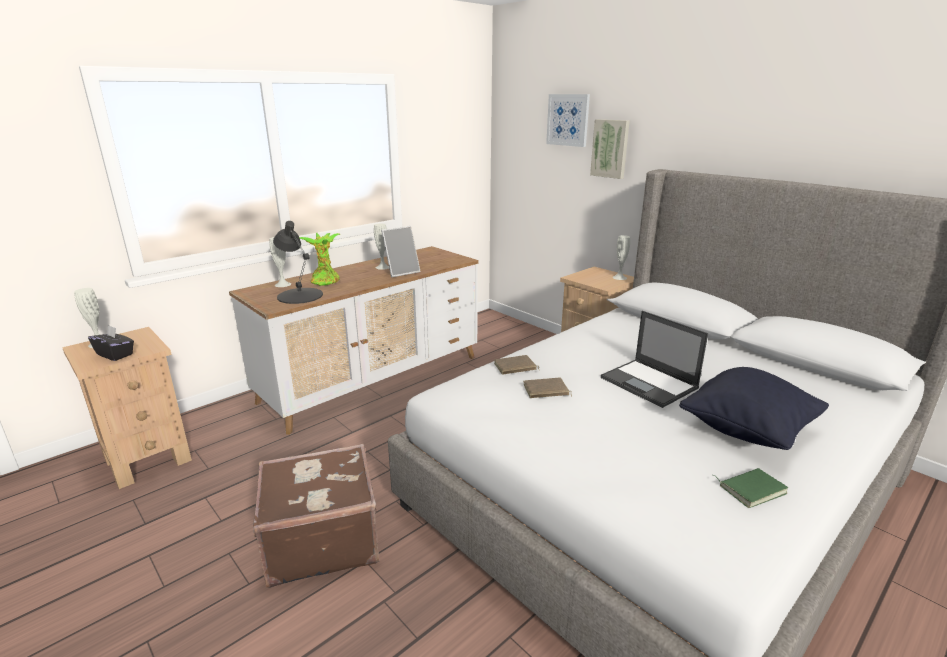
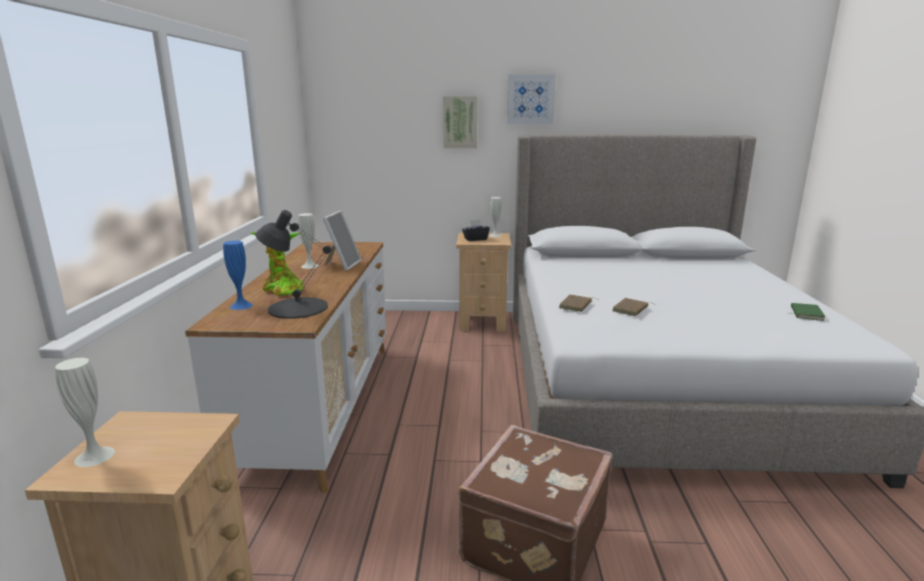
camera: 45 degrees left, 5 degrees down
black tissue box [88,325,134,361] -> black tissue box moved to [462,220,490,241]
white vase [269,237,291,287] -> blue vase [223,241,253,310]
picture [546,94,590,147] -> picture moved to [507,74,556,124]
laptop [601,311,708,408] -> none
black pillow [679,367,829,450] -> none

